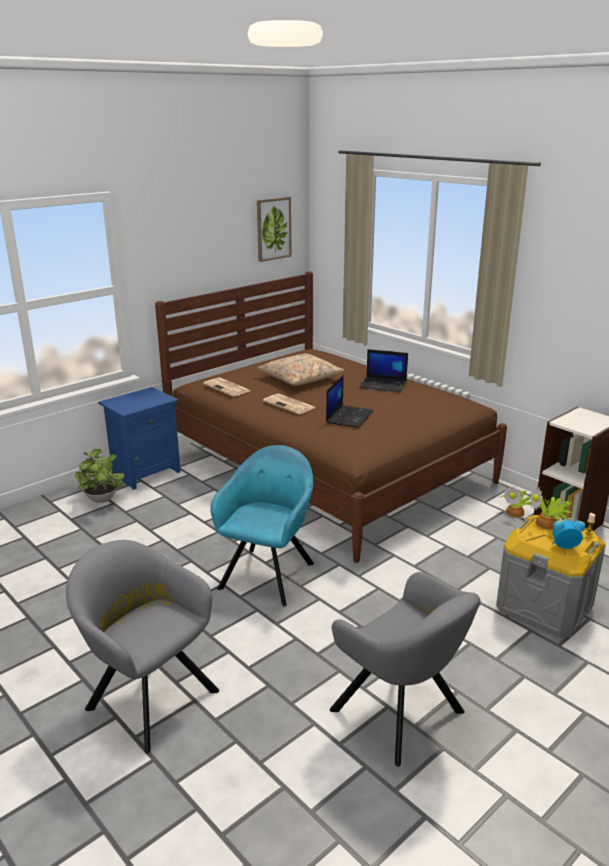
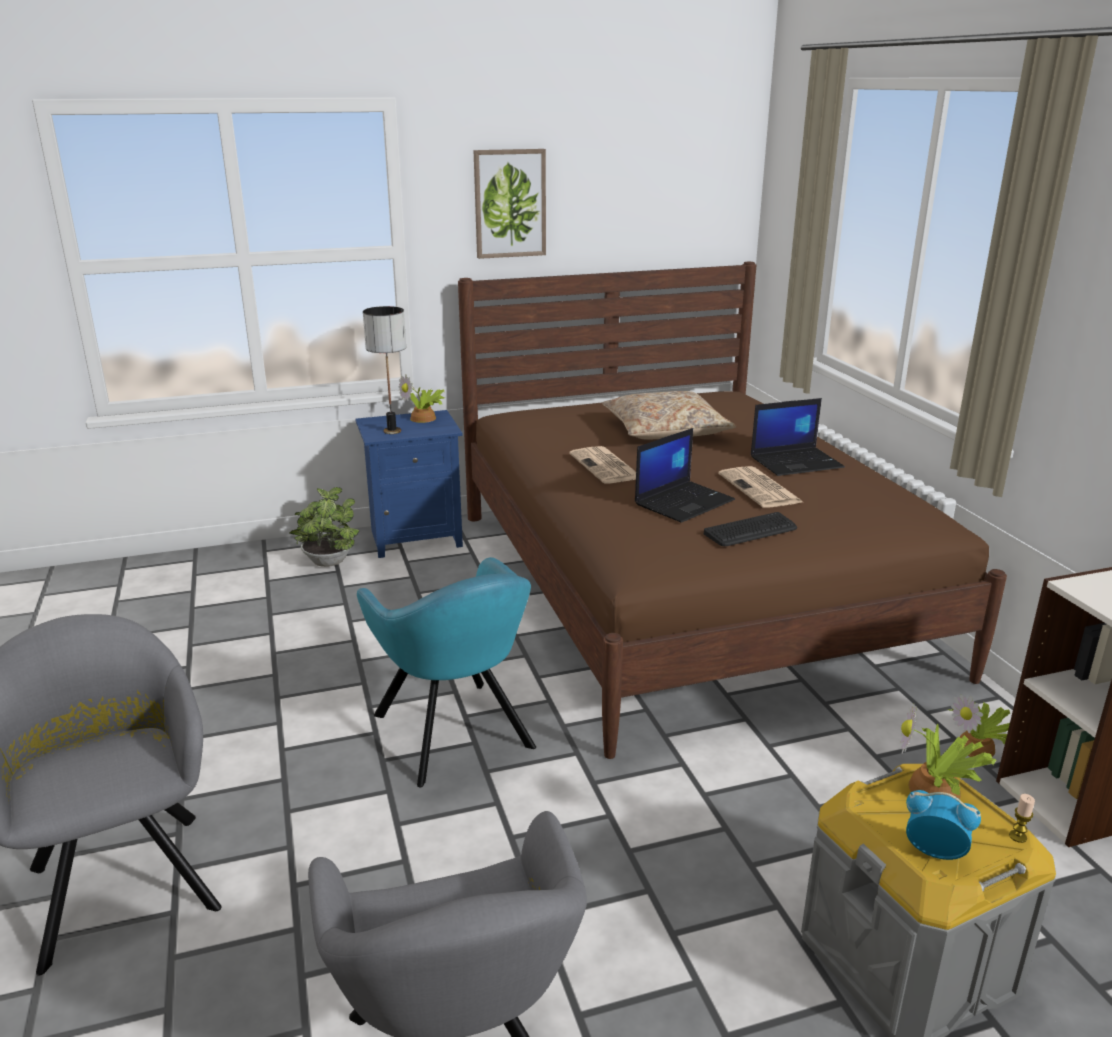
camera: 25 degrees right, 0 degrees up
newspaper [203,378,250,397] -> newspaper moved to [718,466,803,508]
turquoise armchair [210,445,314,607] -> turquoise armchair turned 105 degrees clockwise [357,557,536,787]
picture [257,197,292,262] -> picture moved to [474,149,546,259]
laptop [360,349,408,392] -> laptop turned 60 degrees counterclockwise [751,398,845,476]
none -> table lamp [363,306,406,434]
none -> potted plant [399,374,445,423]
none -> keyboard [704,512,797,546]

